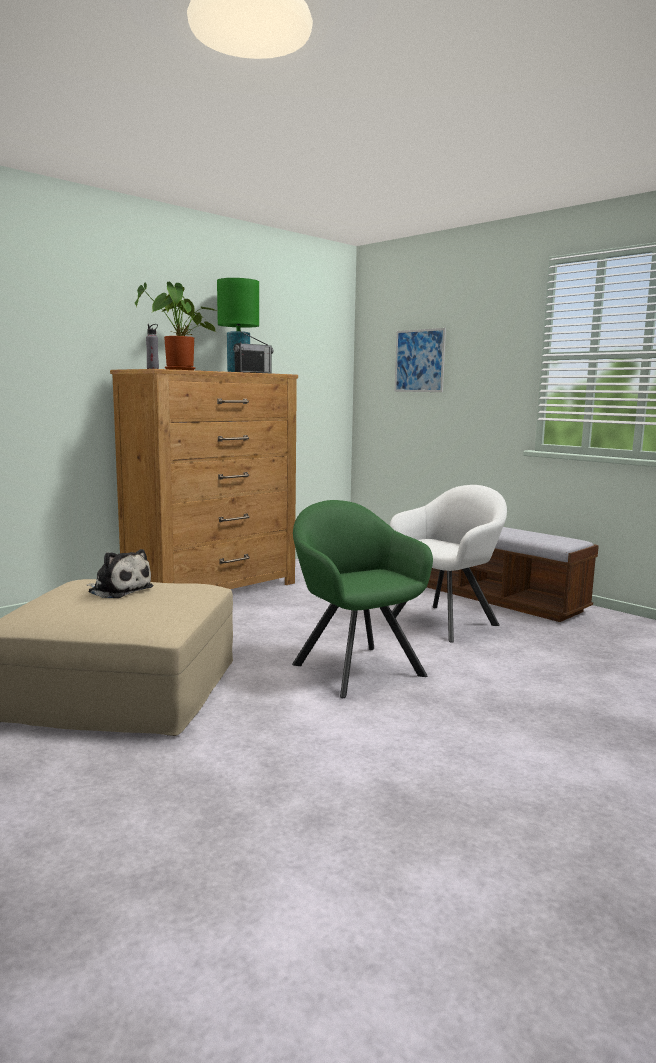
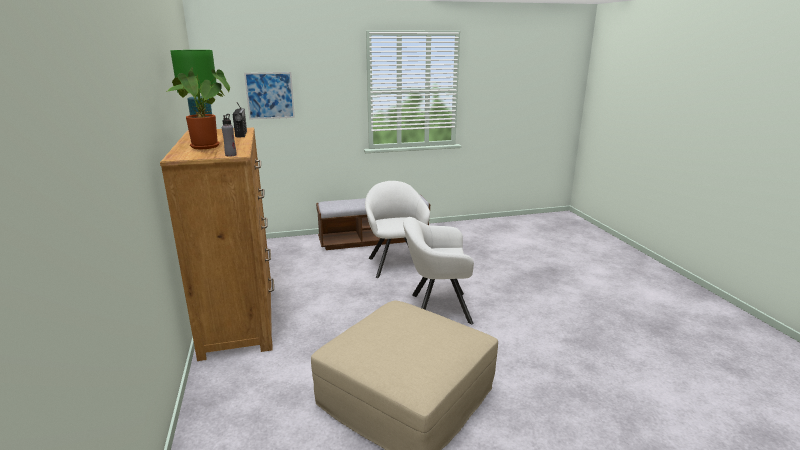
camera: 60 degrees left, 10 degrees up
plush toy [86,549,153,598] -> none
green armchair [292,500,433,698] -> white armchair [403,217,474,324]

